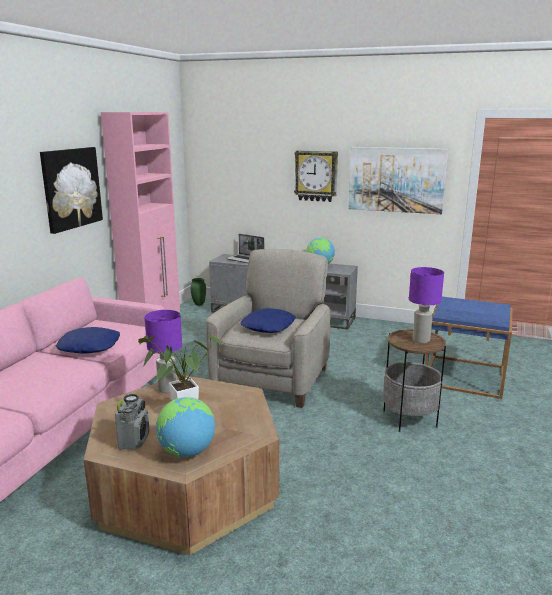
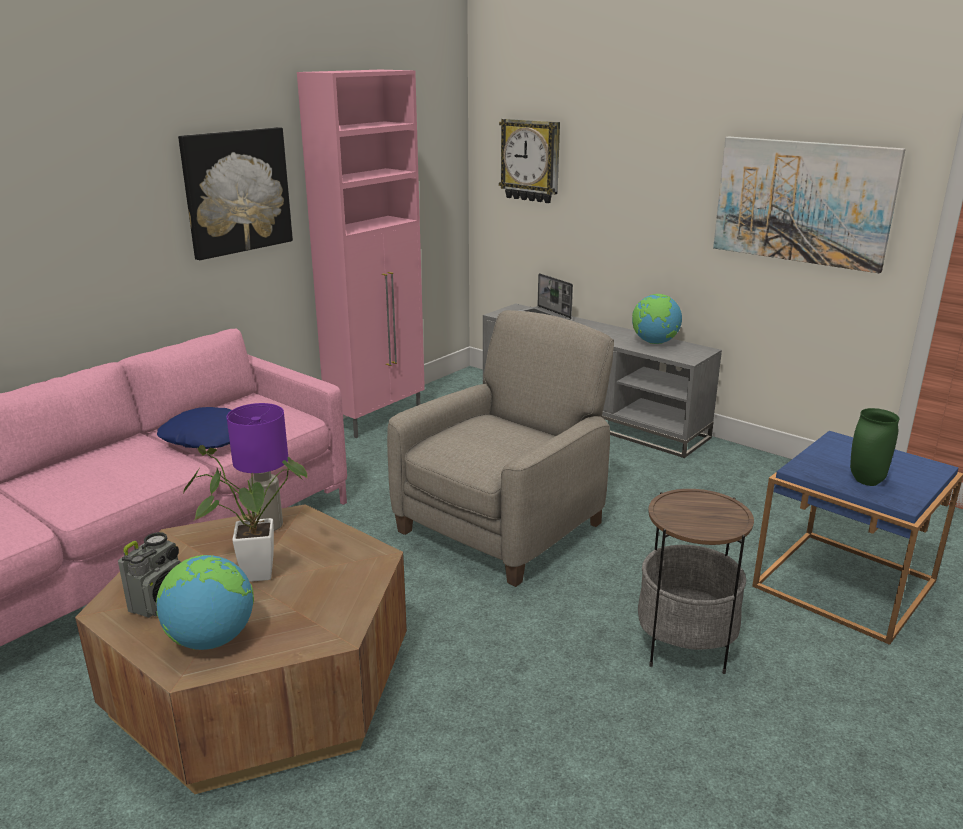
camera: 20 degrees right, 5 degrees up
green vase [191,278,206,306] -> green vase moved to [850,408,899,486]
blue pillow [240,308,296,333] -> none
wall clock [294,151,338,202] -> wall clock moved to [499,119,560,203]
purple table lamp [409,267,444,343] -> none

